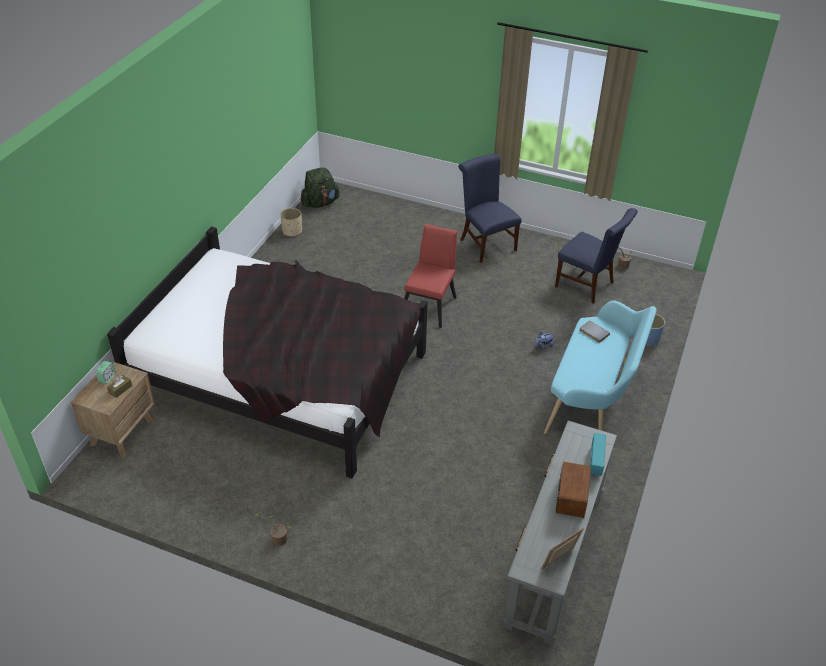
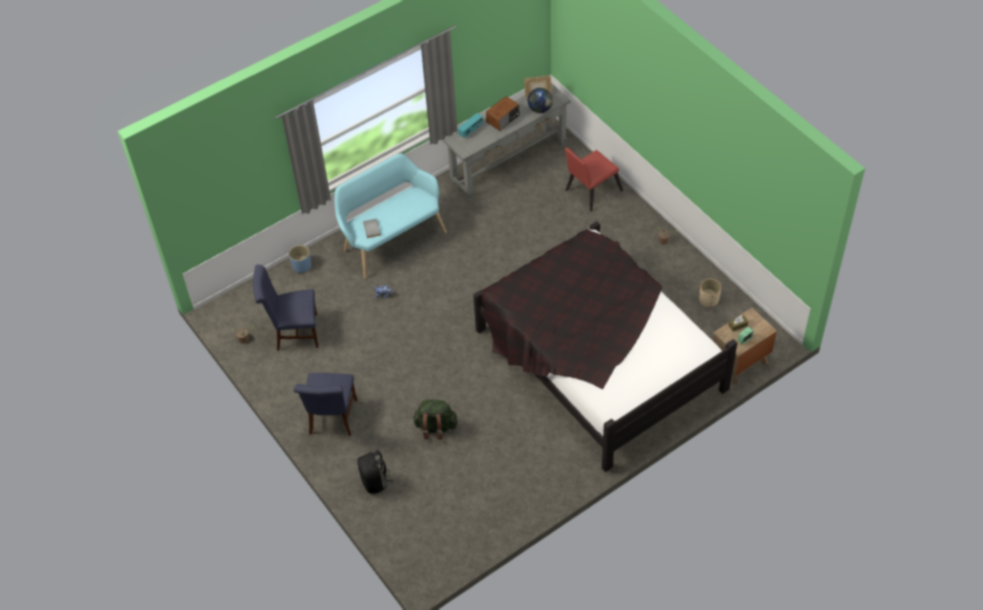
camera: 145 degrees left, 10 degrees up
beige planter [280,208,302,236] -> beige planter moved to [699,278,721,307]
green backpack [301,167,339,208] -> green backpack moved to [412,399,457,440]
red chair [404,223,457,328] -> red chair moved to [564,147,623,211]
blue chair [555,208,638,303] -> blue chair turned 75 degrees counterclockwise [253,264,319,351]
none -> black backpack [357,451,393,494]
none -> globe [528,88,553,113]

